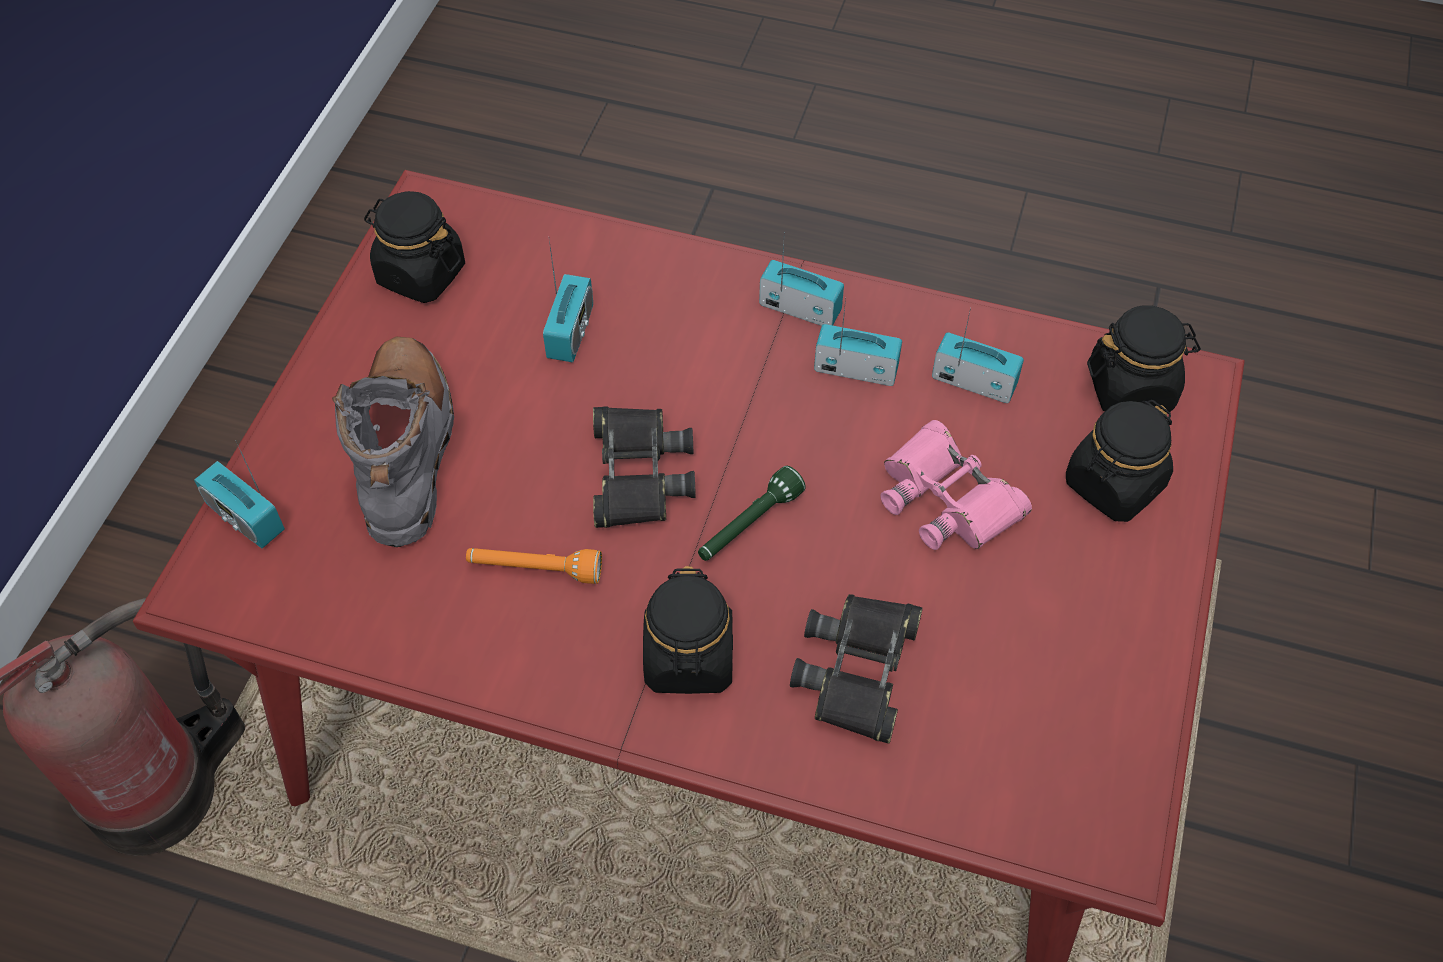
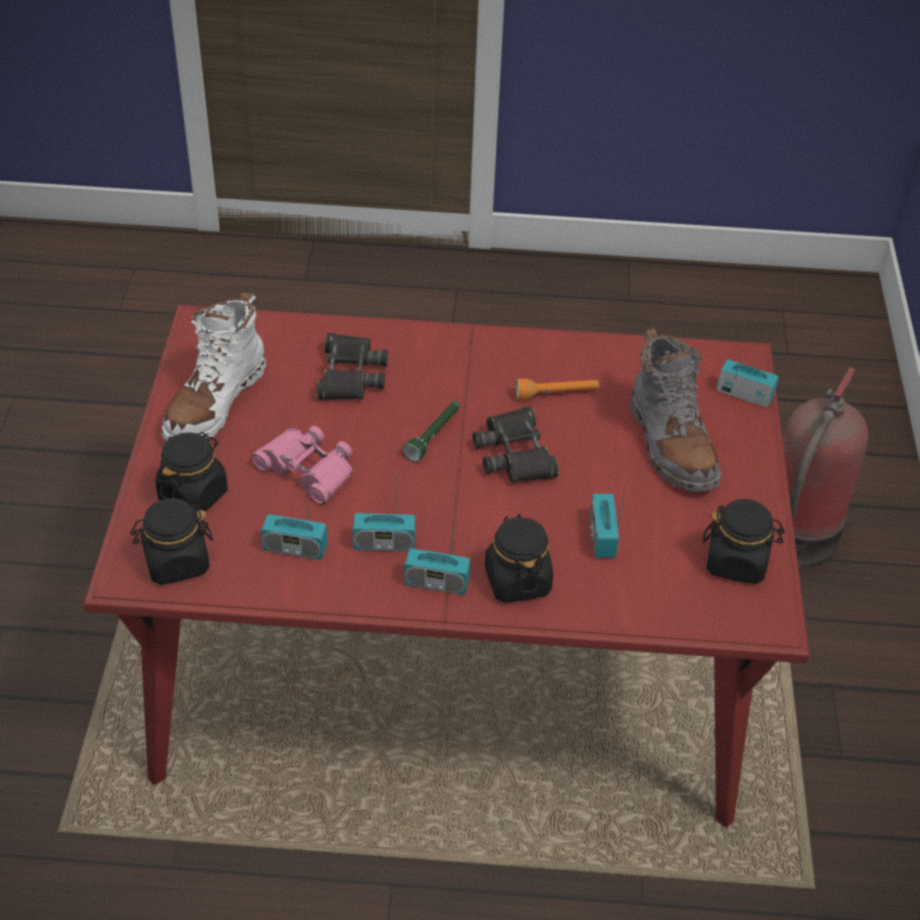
camera: 165 degrees right, 10 degrees down
black jar [643,566,733,694] -> black jar moved to [485,514,553,603]
none -> white boot [162,292,267,441]

